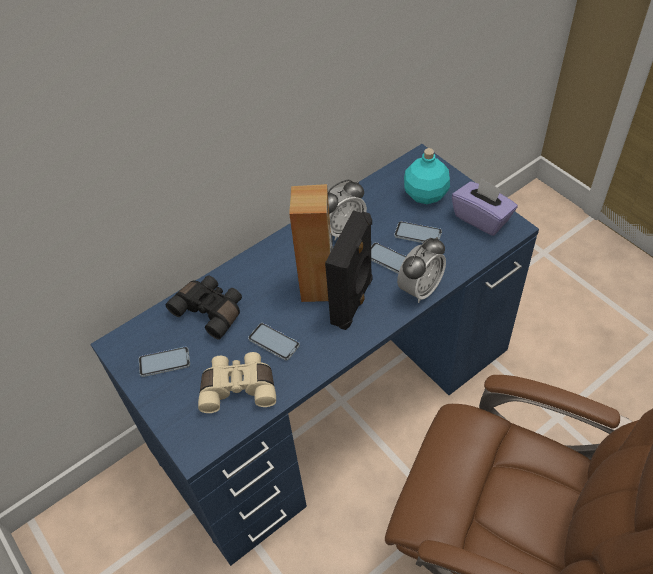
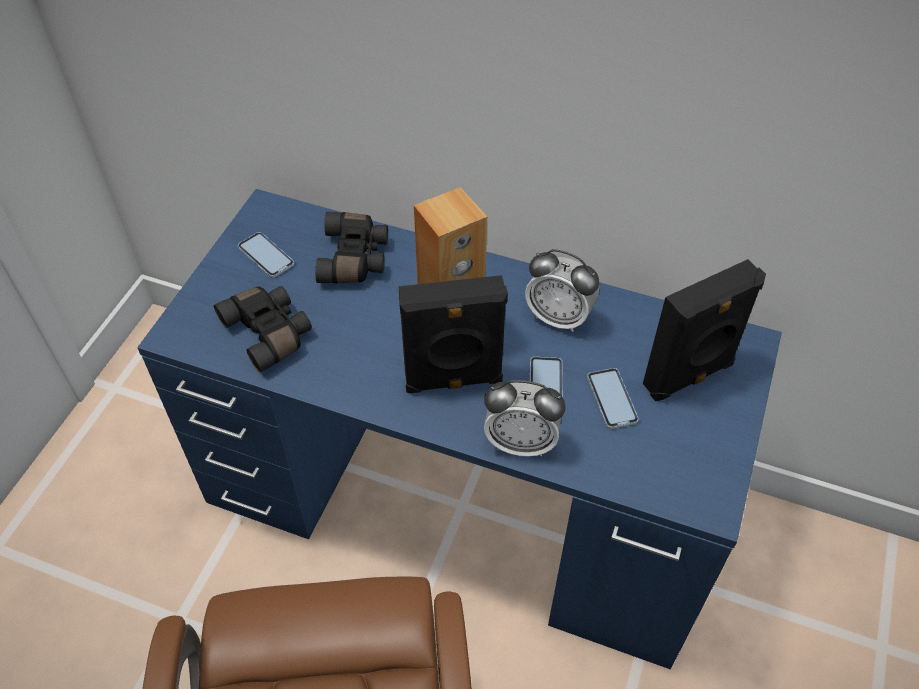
camera: 55 degrees right, 0 degrees up
beige binoculars [198,352,276,413] -> black binoculars [214,286,312,373]
phone [248,323,300,360] -> none
turquoise bottle [404,148,450,204] -> black speaker [643,259,766,401]
purple tissue box [452,178,518,236] -> none

